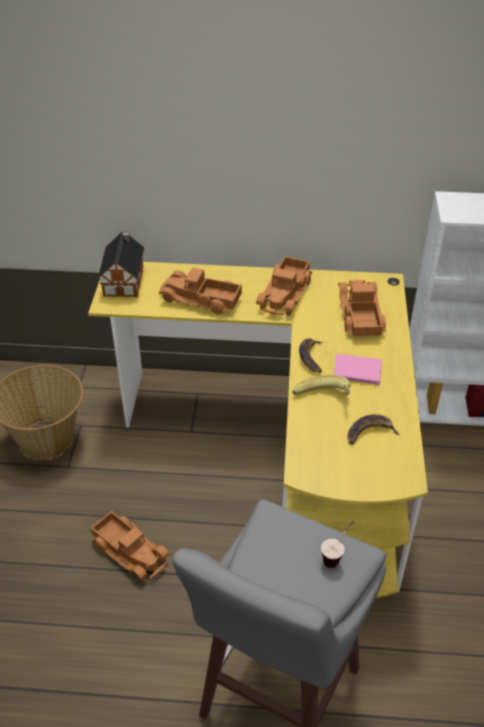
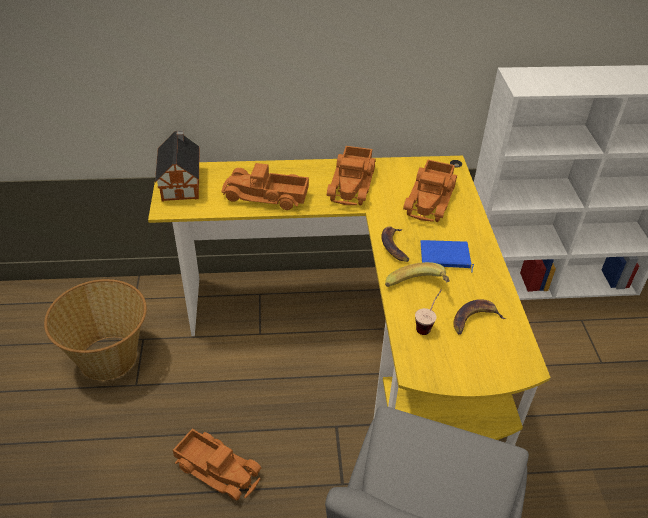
camera: 10 degrees left, 0 degrees up
cup [321,520,354,568] -> cup moved to [415,290,442,335]
pink book [333,354,382,389] -> blue book [420,240,474,273]
toy truck [338,280,386,336] -> toy truck turned 150 degrees counterclockwise [403,160,457,222]

